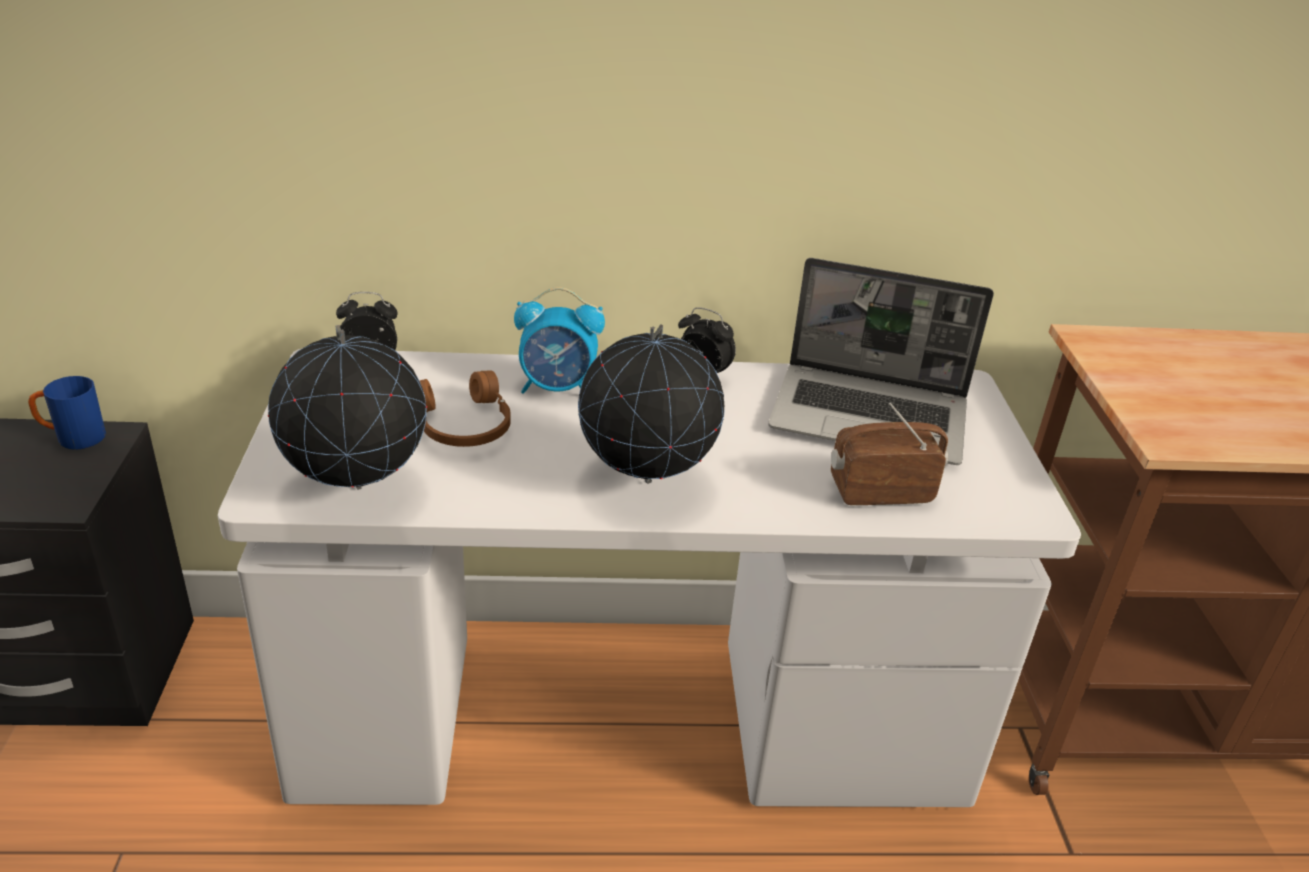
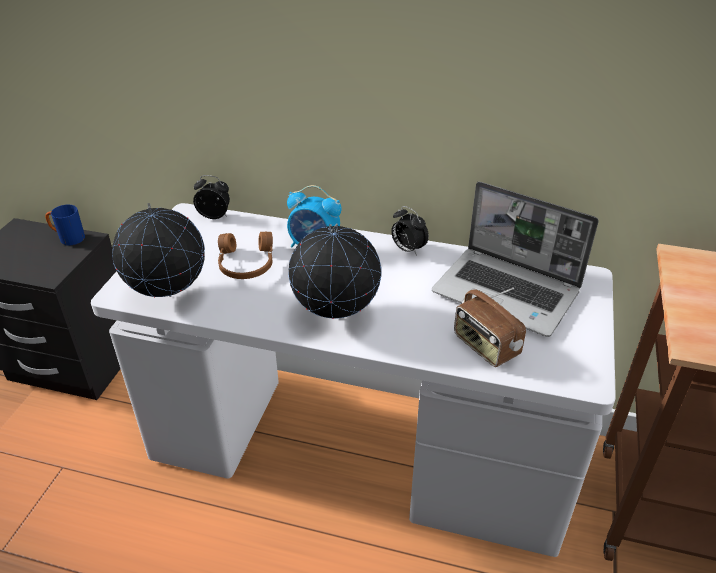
camera: 20 degrees right, 5 degrees up
radio [831,403,948,505] -> radio turned 135 degrees counterclockwise [454,288,526,367]

